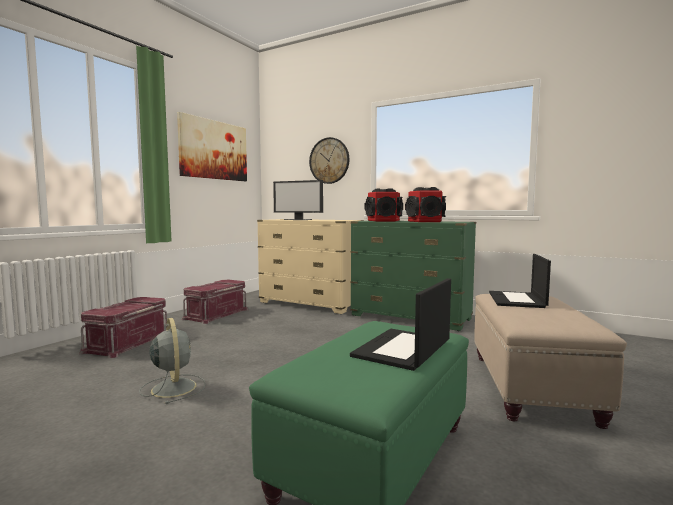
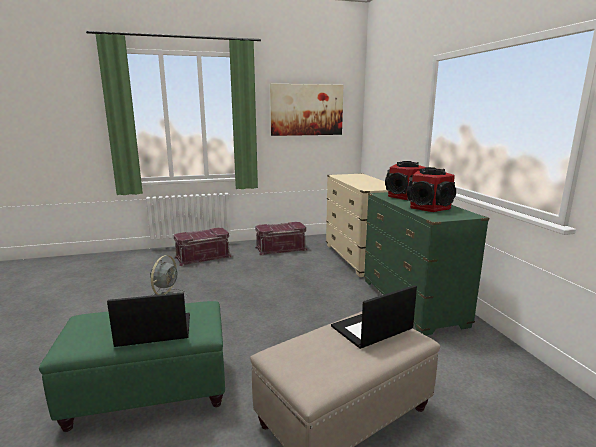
camera: 45 degrees right, 10 degrees up
monitor [273,180,323,220] -> none
wall clock [309,137,349,184] -> none

